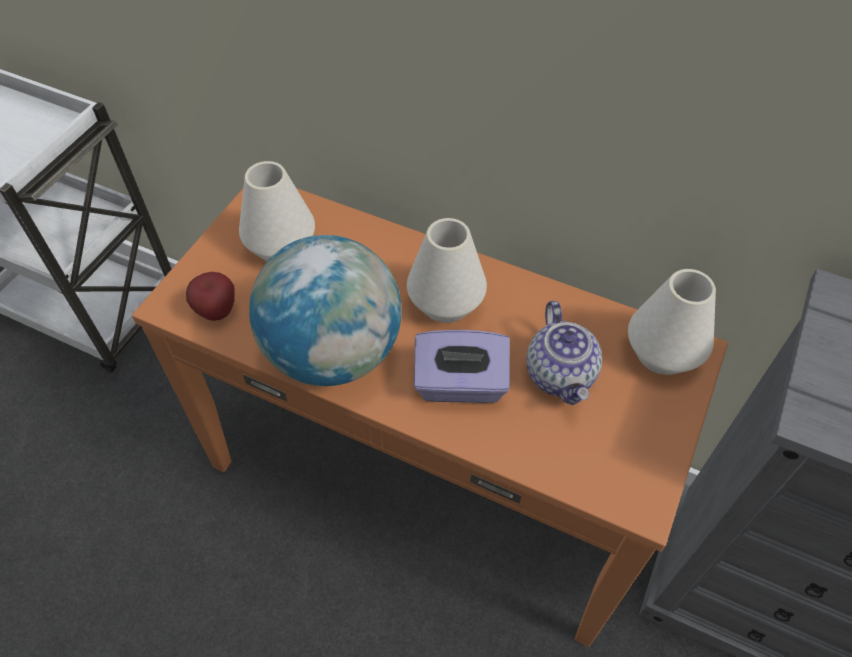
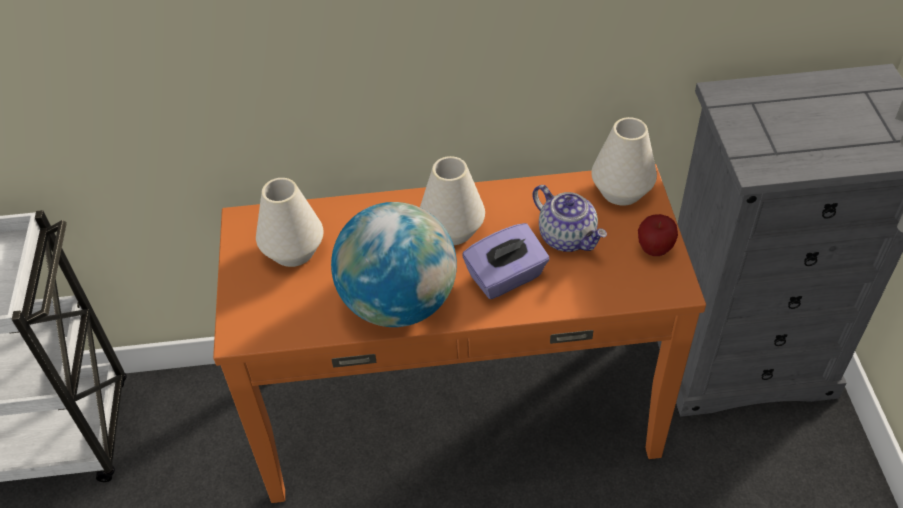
camera: 30 degrees left, 5 degrees down
apple [186,272,235,321] -> apple moved to [638,214,678,256]

